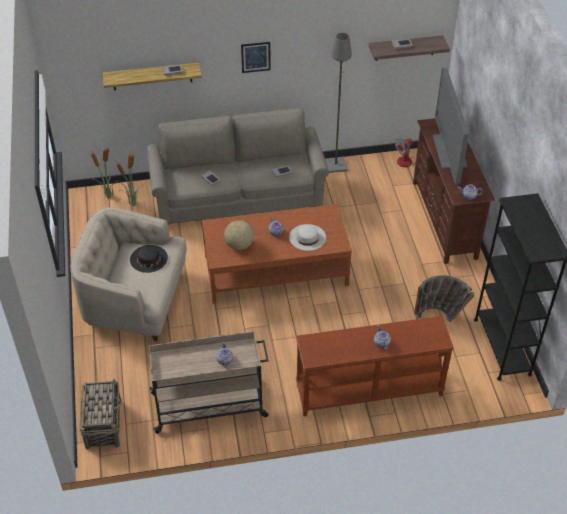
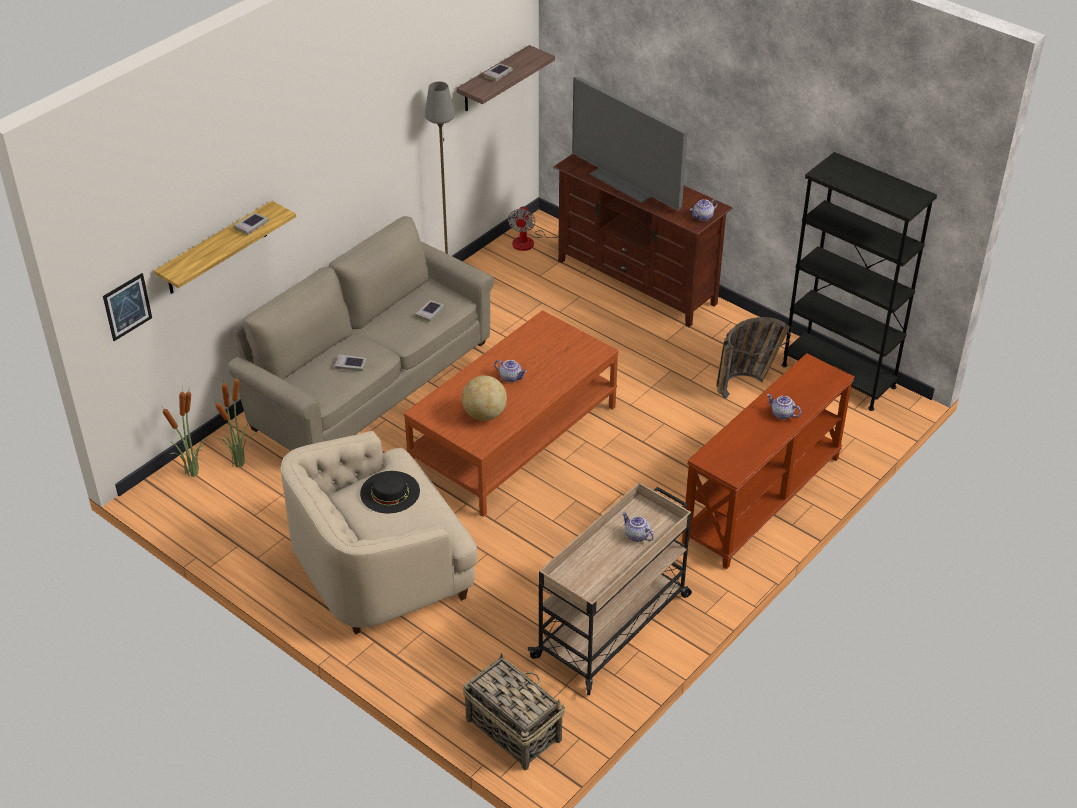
camera: 40 degrees left, 5 degrees down
picture [241,42,271,73] -> picture moved to [103,273,152,341]
white hat [289,224,326,251] -> none

